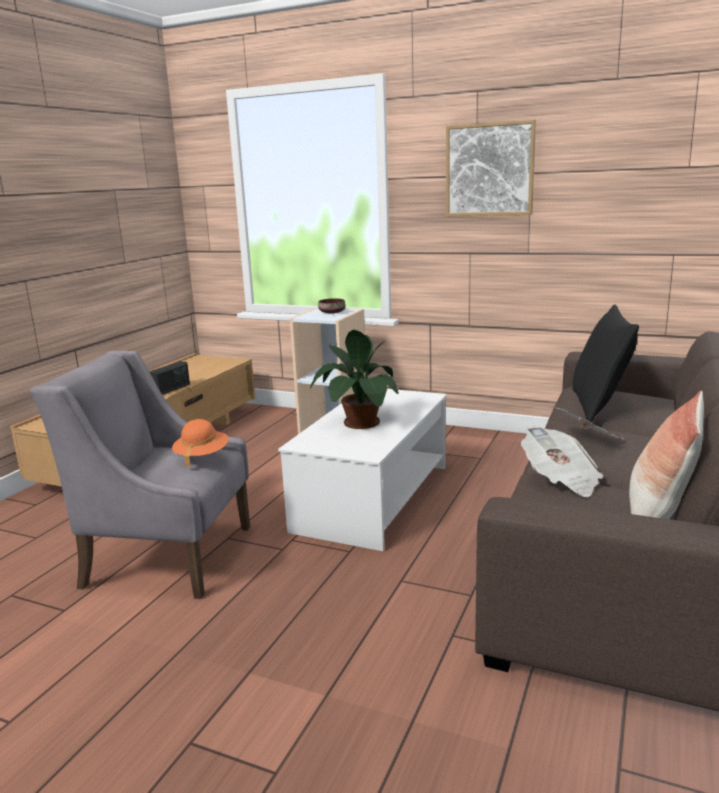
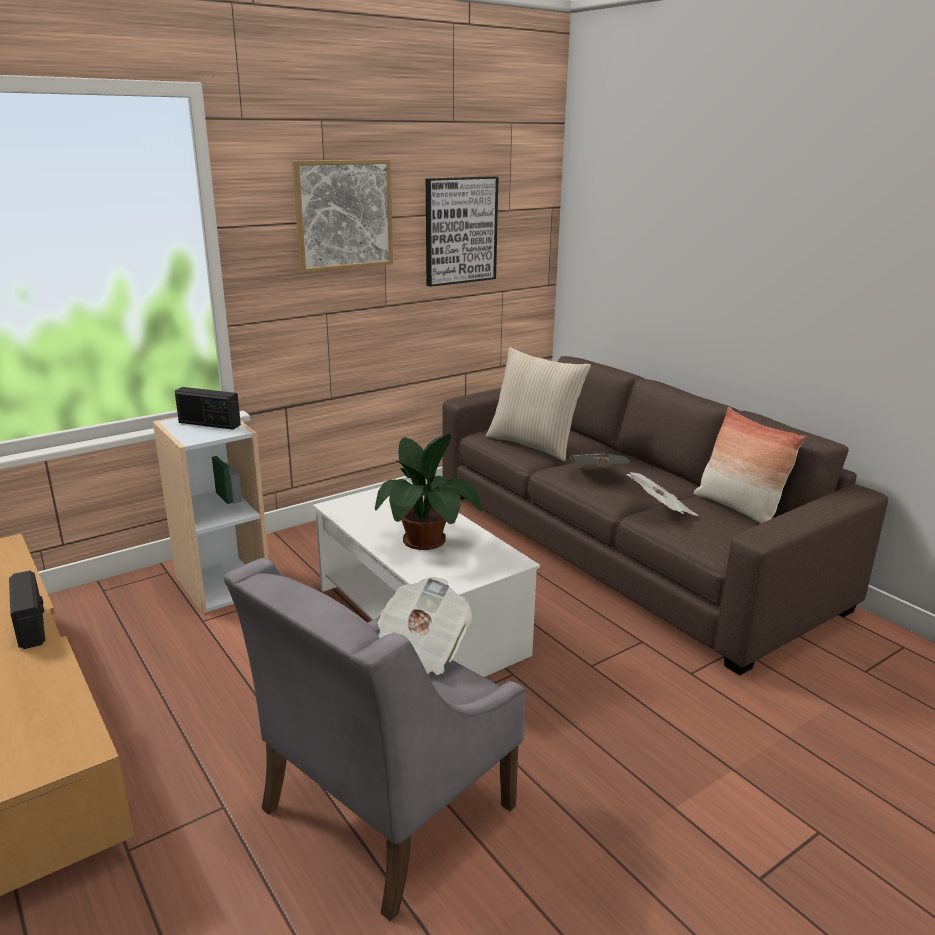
camera: 60 degrees left, 5 degrees up
orange hat [172,419,229,468] -> newspaper [377,577,472,675]
brown bowl [318,298,346,314] -> radio [175,387,241,430]
black pillow [572,305,639,422] -> beige pillow [486,347,591,461]
none -> picture [426,176,499,287]

